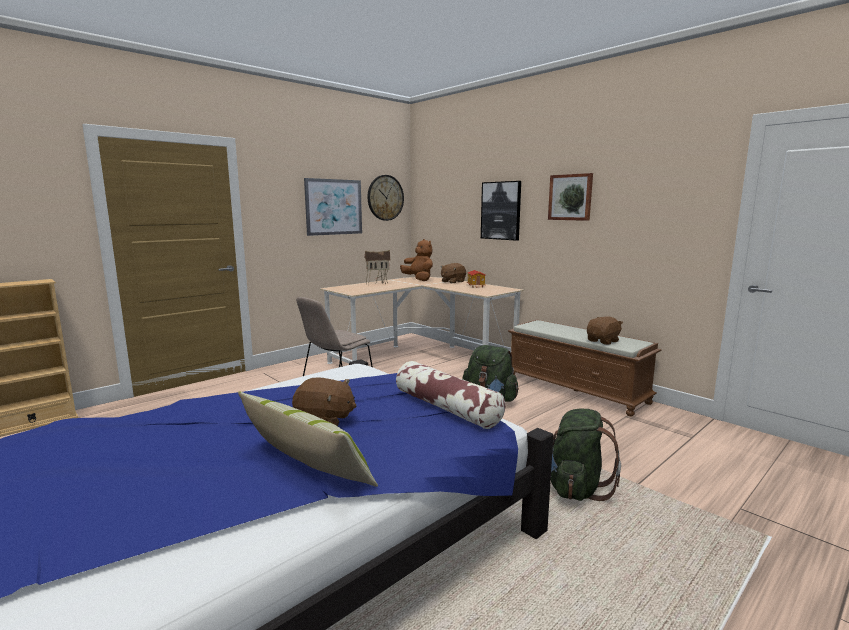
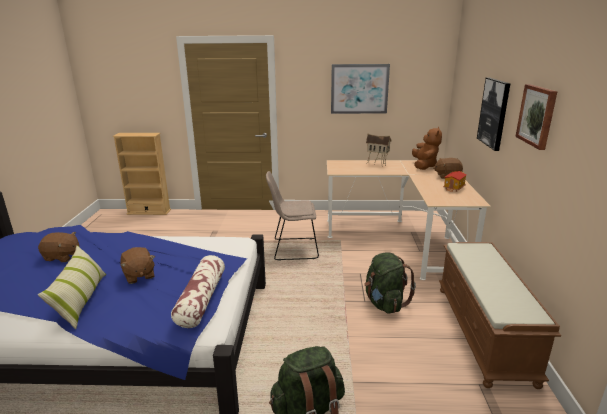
camera: 45 degrees right, 10 degrees up
wall clock [367,175,404,221] -> none
brown plush toy [587,316,623,345] -> brown plush toy moved to [38,232,80,262]

